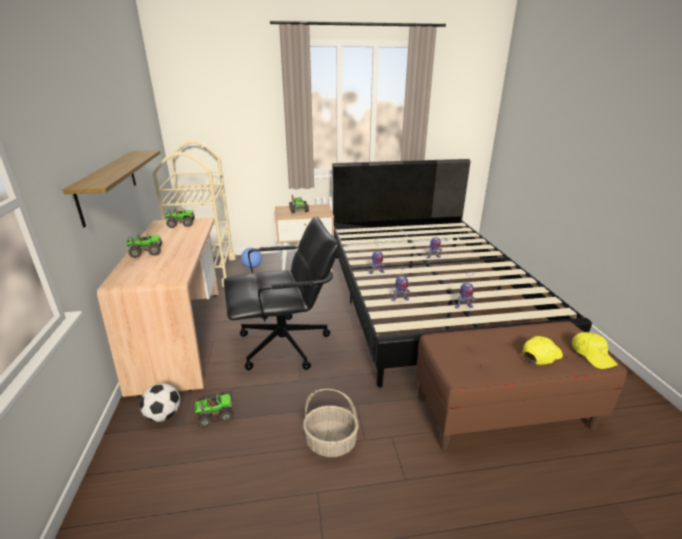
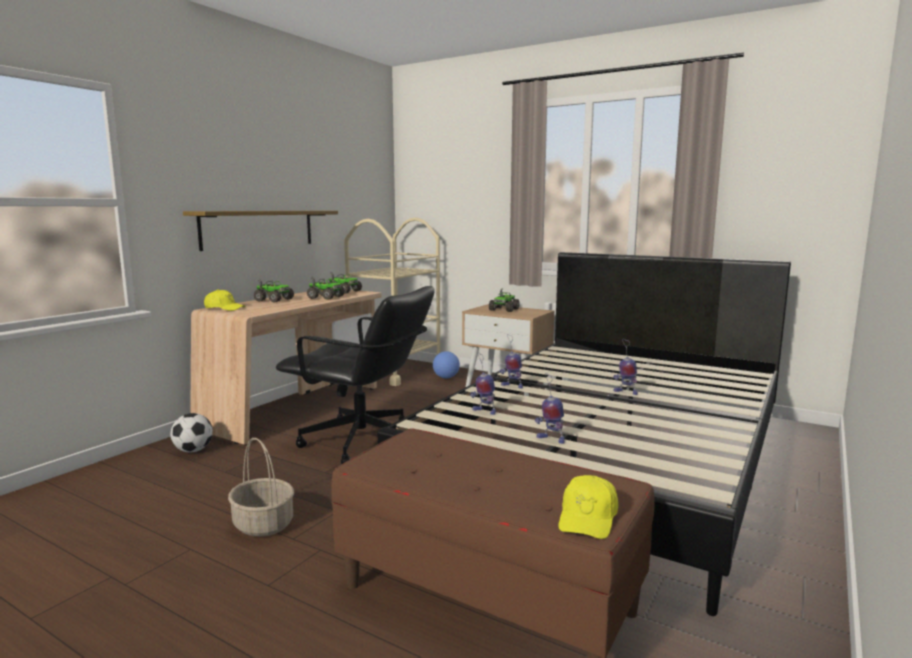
camera: 40 degrees right, 15 degrees down
toy truck [195,393,233,427] -> toy truck moved to [307,277,345,300]
yellow cap [523,336,563,365] -> yellow cap moved to [204,289,245,311]

